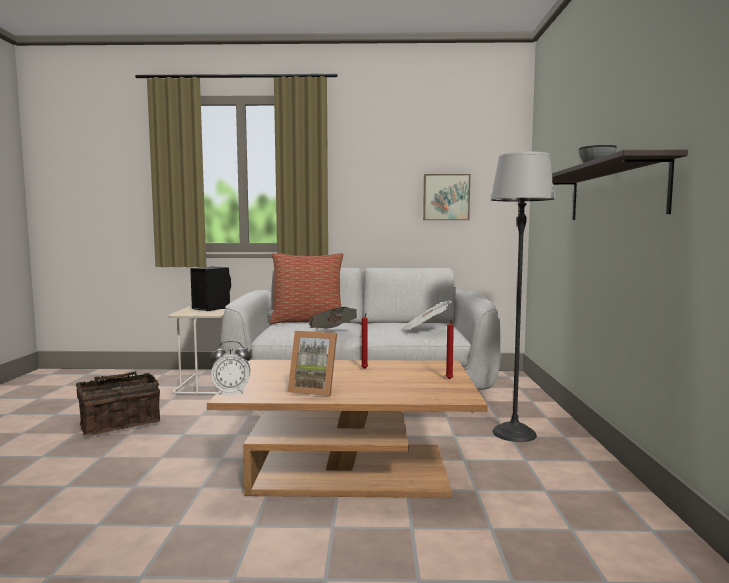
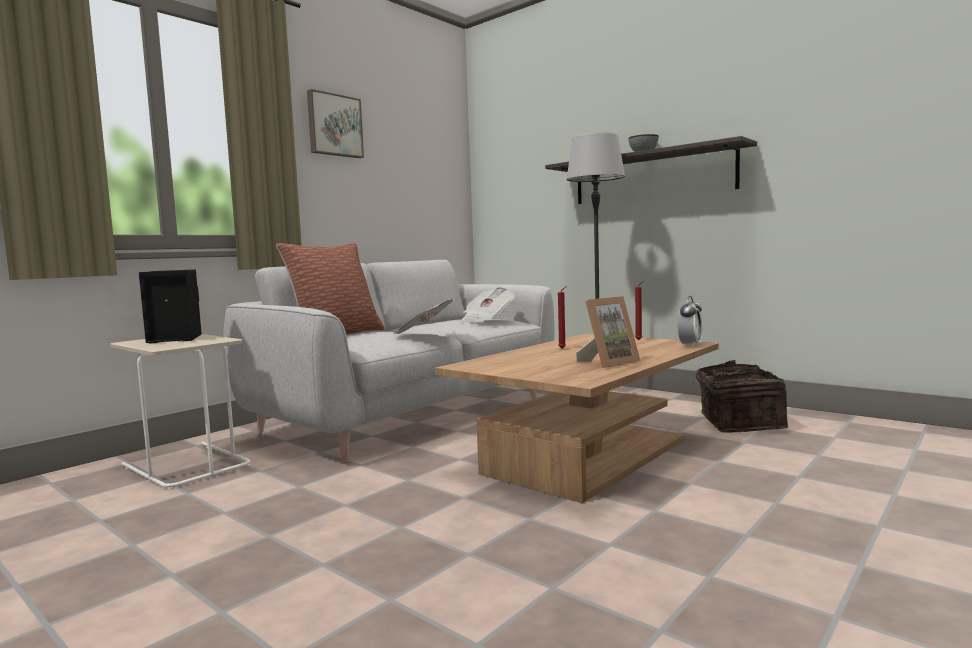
camera: 50 degrees left, 0 degrees up
basket [76,371,160,435] -> basket moved to [692,360,788,433]
alarm clock [210,341,251,395] -> alarm clock moved to [677,296,702,347]
picture [423,174,470,220] -> picture moved to [307,89,364,158]

